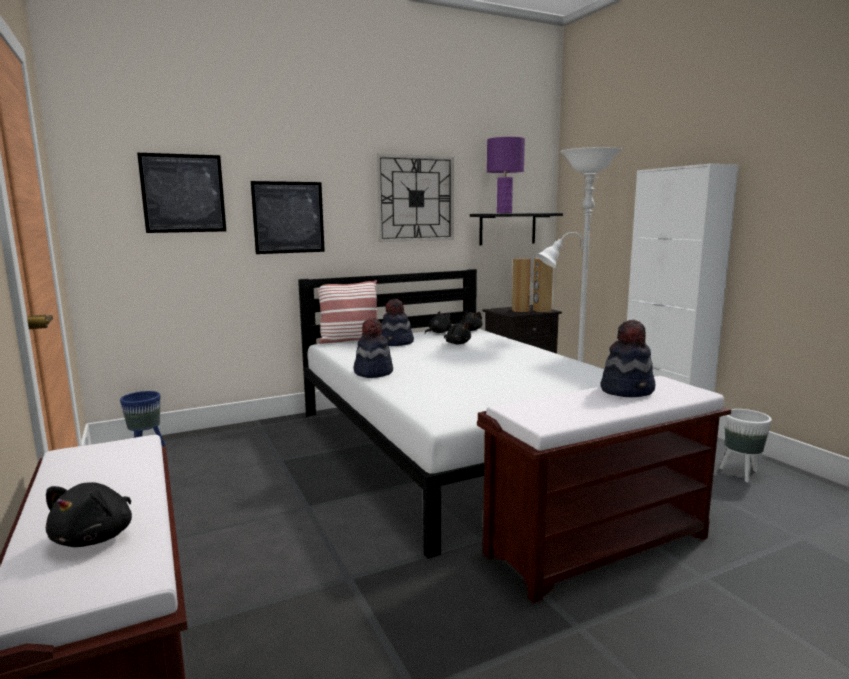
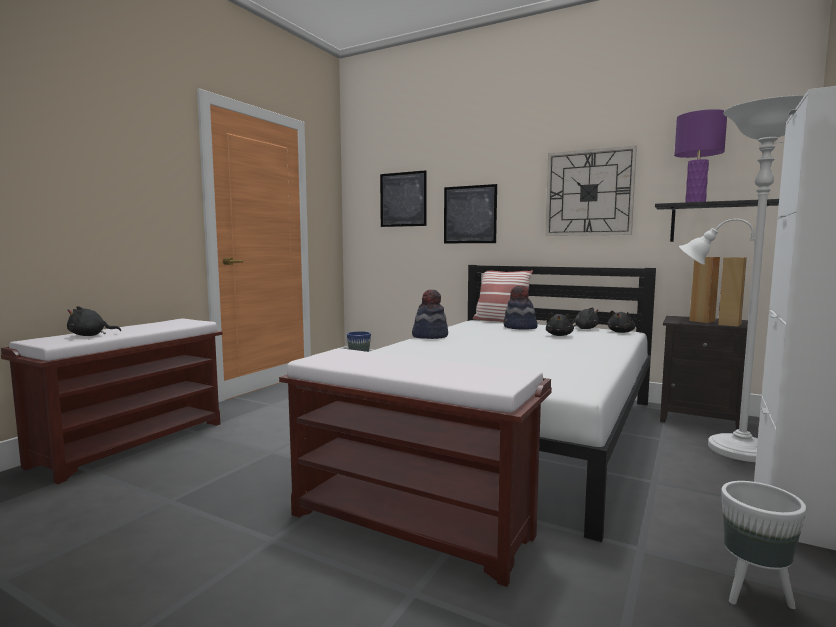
camera: 55 degrees right, 5 degrees down
hat [600,320,656,397] -> none

